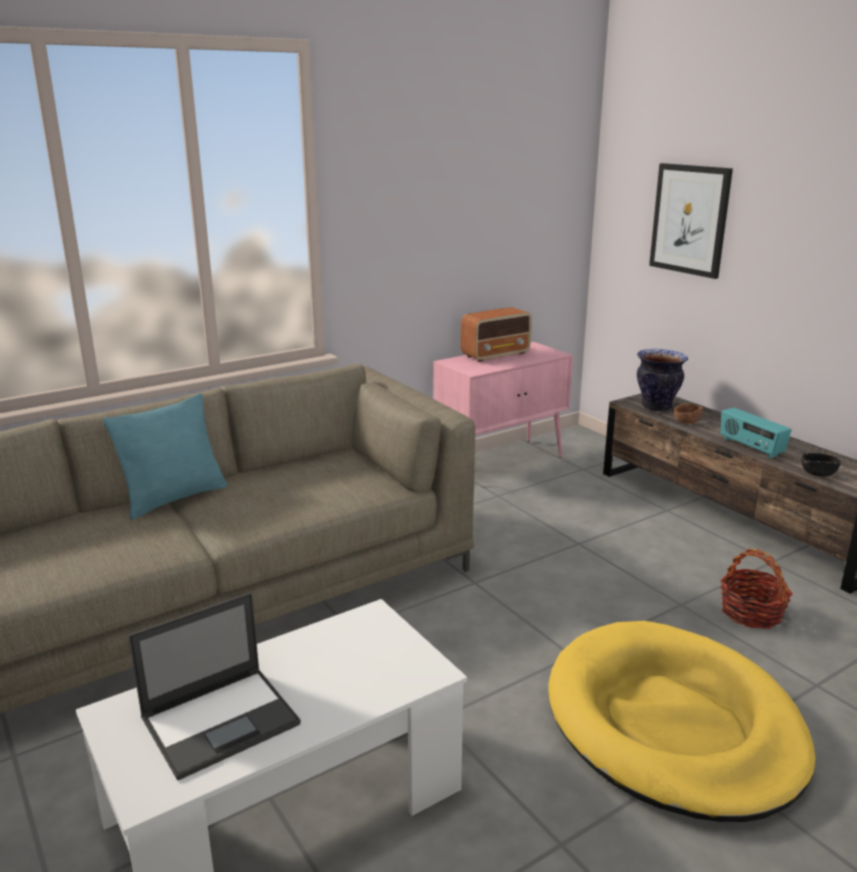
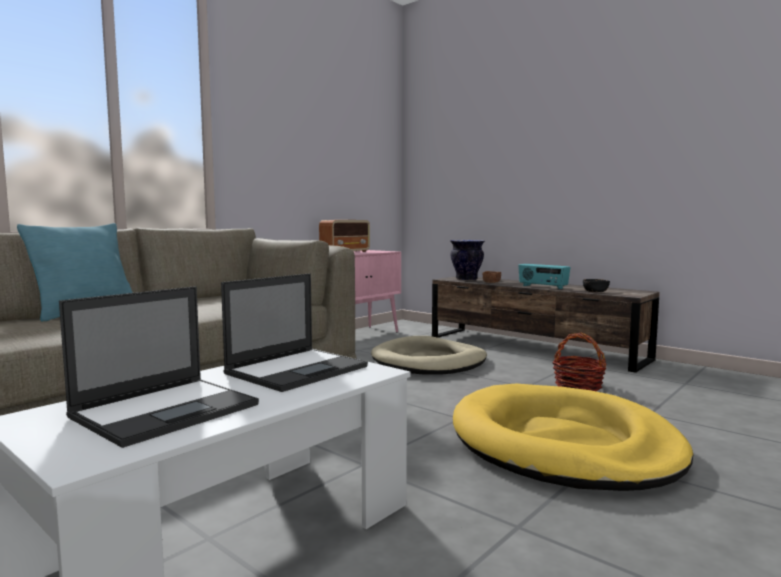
camera: 15 degrees left, 15 degrees down
picture [649,163,733,279] -> none
none -> laptop [221,273,368,392]
none -> beige dog bed [371,336,487,375]

